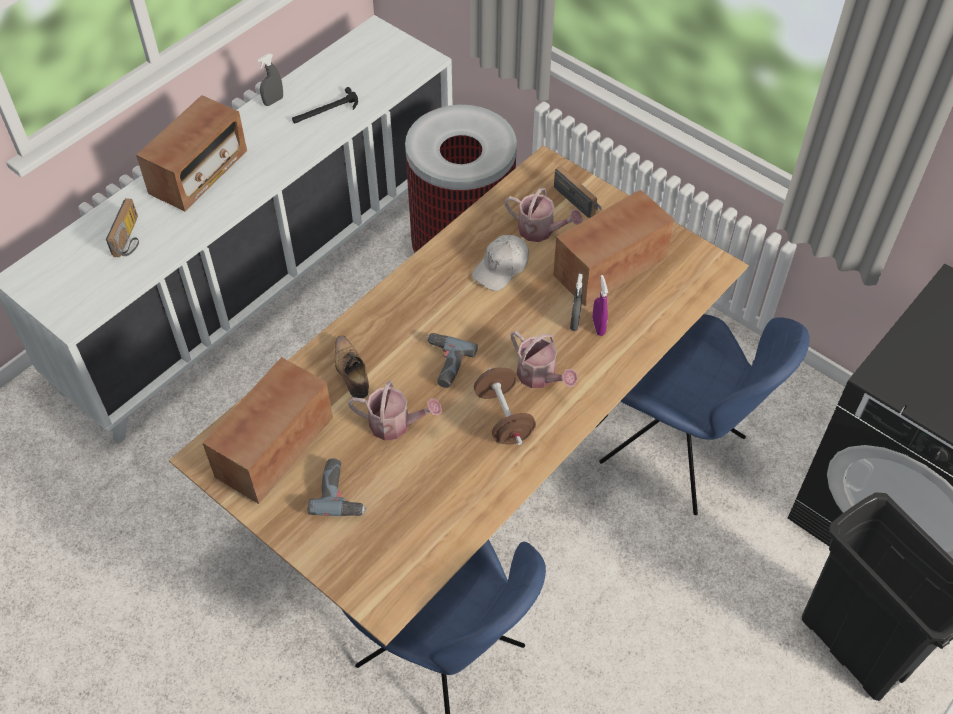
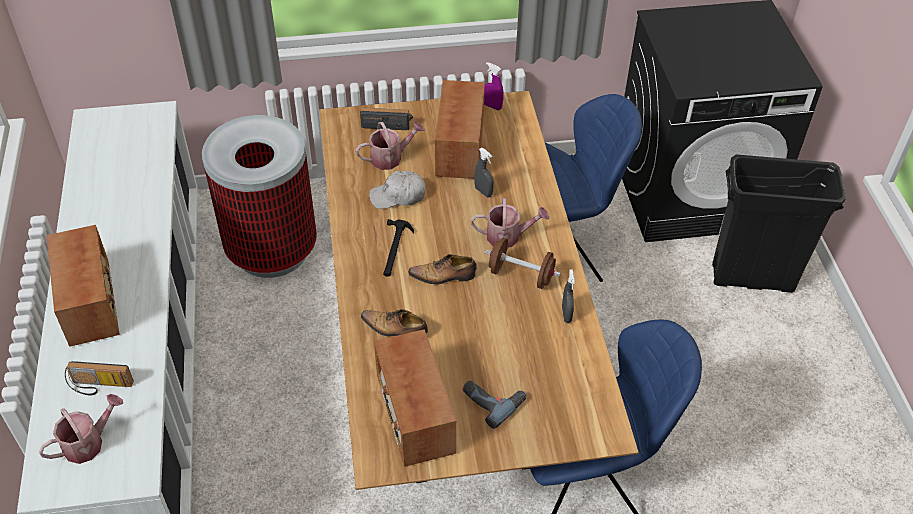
camera: 50 degrees left, 5 degrees down
radio [106,198,139,257] -> radio turned 135 degrees clockwise [65,361,134,396]
grey spray bottle [257,54,283,106] -> grey spray bottle moved to [562,269,575,323]
hammer [292,87,358,123] -> hammer moved to [383,219,414,277]
watering can [348,380,442,440] -> watering can moved to [39,394,123,464]
power drill [426,333,478,388] -> shoe [408,254,477,285]
white cap [472,235,529,291] -> white cap turned 90 degrees clockwise [369,171,425,209]
purple spray bottle [593,275,608,336] -> purple spray bottle moved to [484,62,504,110]

